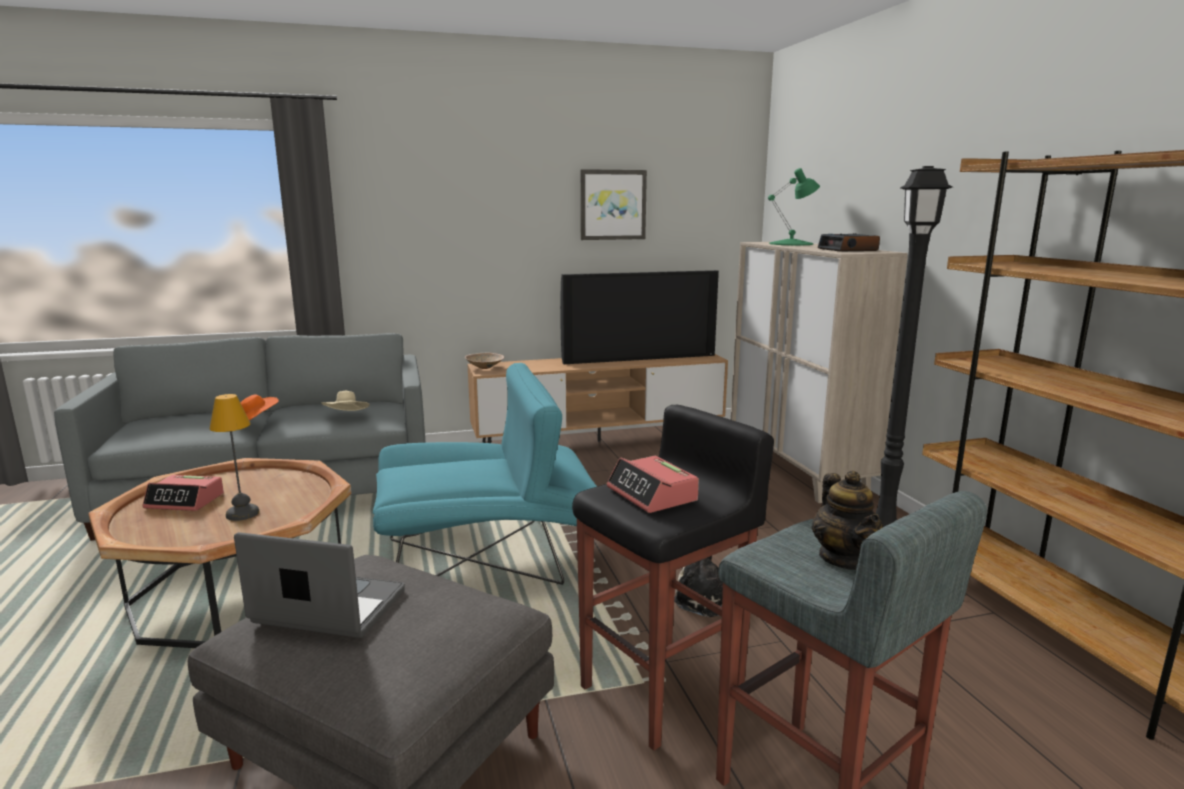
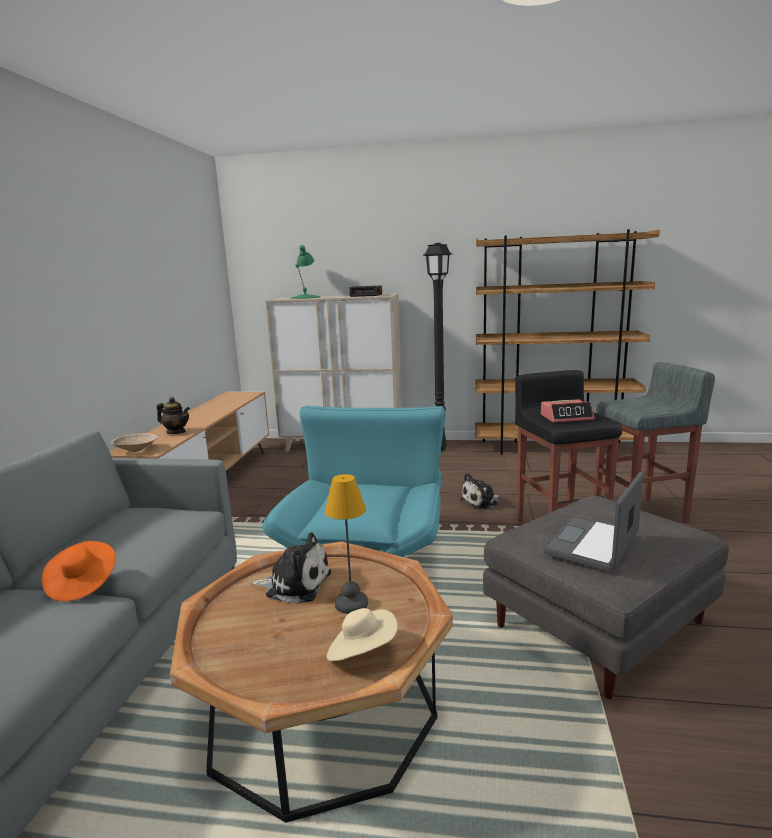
camera: 65 degrees left, 0 degrees up
alarm clock [142,475,224,511] -> none
beige hat [321,391,370,411] -> beige hat moved to [327,608,398,661]
television [560,270,719,364] -> none
picture [580,169,647,240] -> none
teapot [812,471,883,570] -> teapot moved to [157,397,190,434]
none -> plush toy [251,532,331,604]

